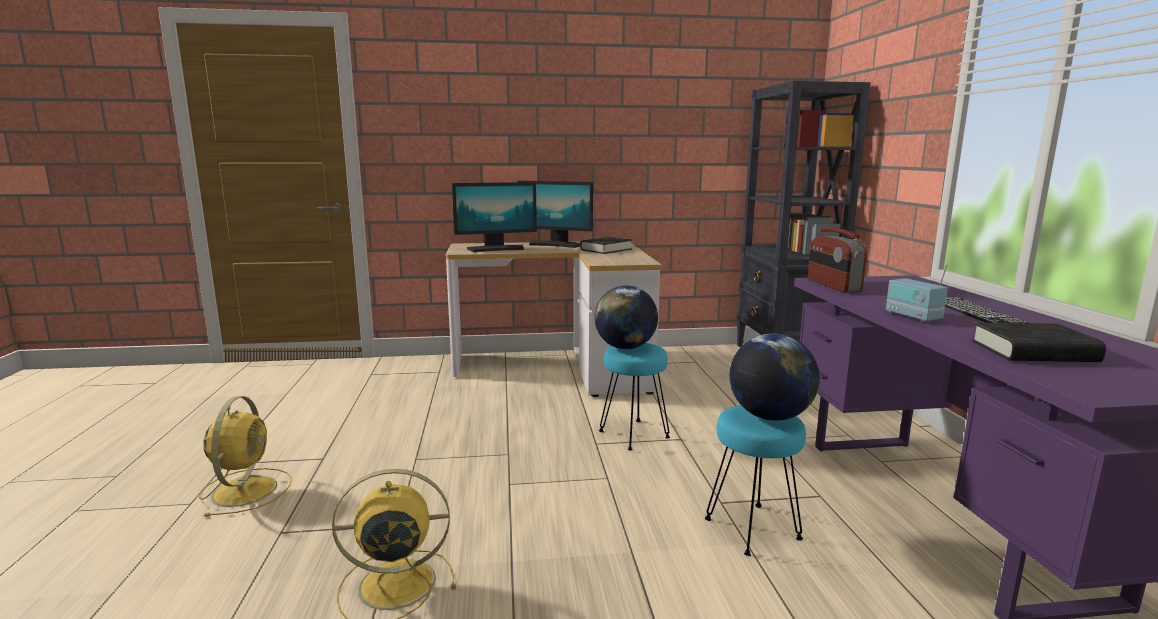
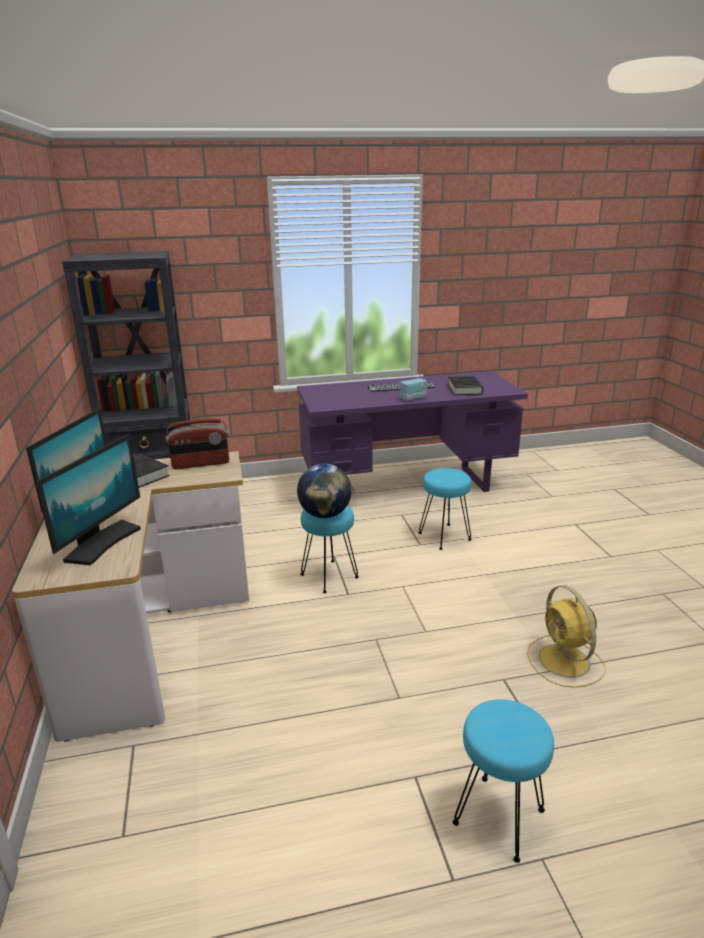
camera: 95 degrees left, 10 degrees up
yellow fan [199,396,292,517] -> turquoise stool [453,699,554,863]
monitor [452,182,537,252] -> monitor turned 45 degrees clockwise [35,434,141,565]
globe [729,333,820,421] -> none
radio [808,228,867,293] -> radio moved to [165,418,229,469]

